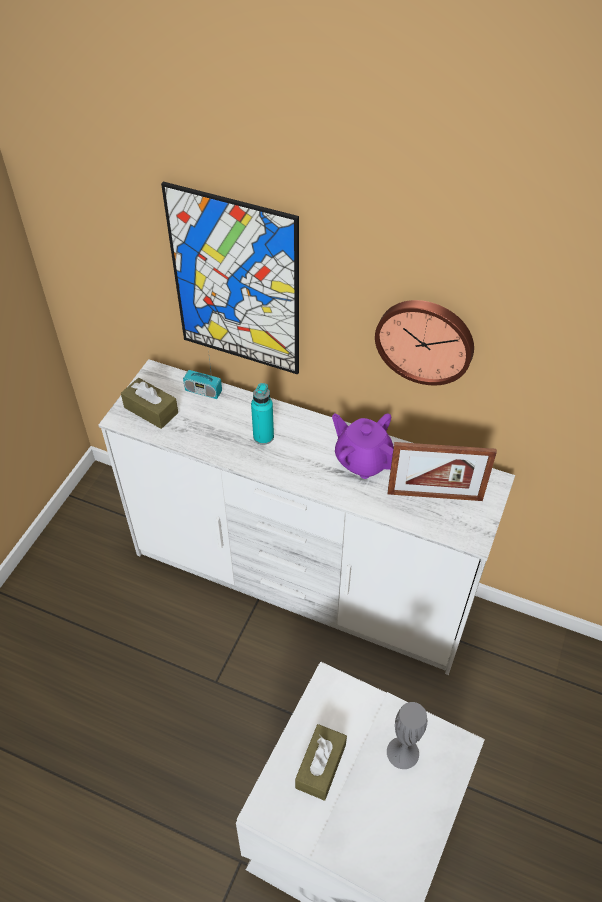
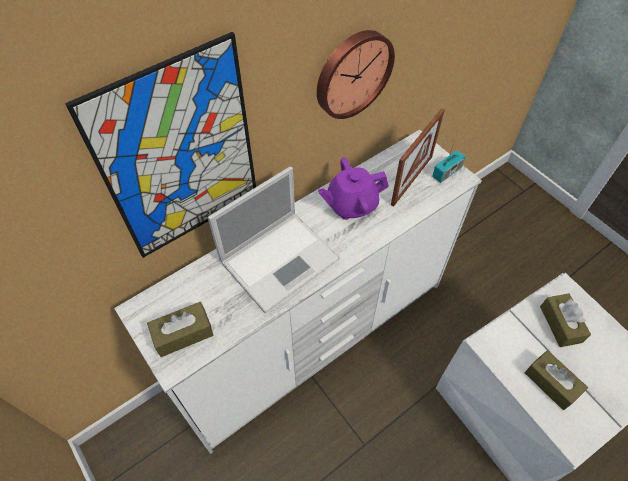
camera: 60 degrees left, 5 degrees up
radio [183,351,222,399] -> radio moved to [432,133,466,183]
turquoise bottle [251,383,274,445] -> laptop [208,166,340,313]
grey vase [387,702,427,769] -> brown tissue box [540,293,591,347]

